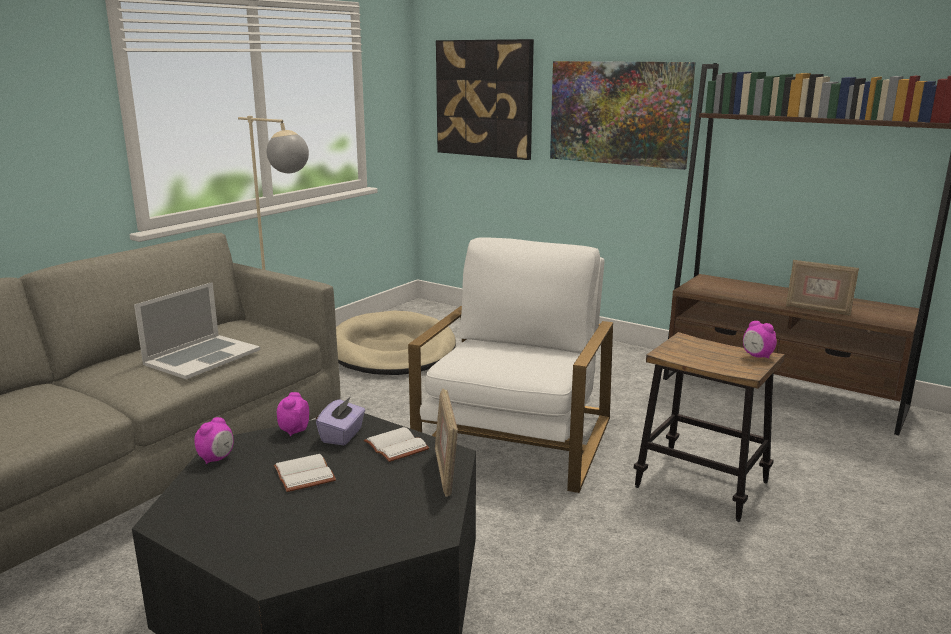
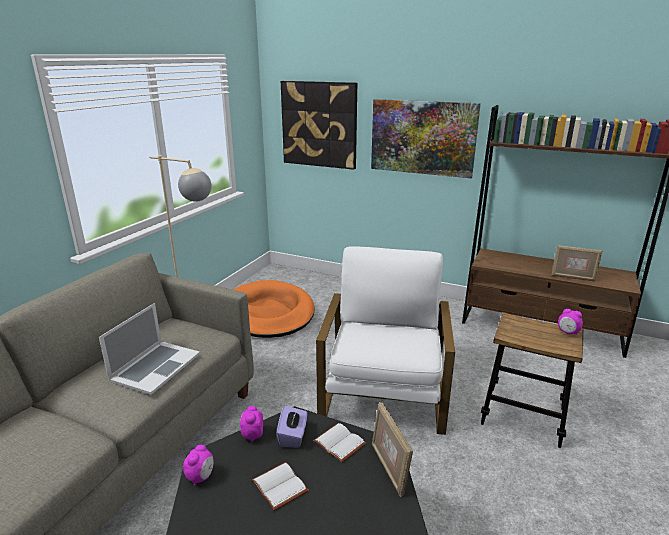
camera: 10 degrees left, 5 degrees up
beige dog bed [336,311,456,375] -> orange dog bed [233,280,315,338]

